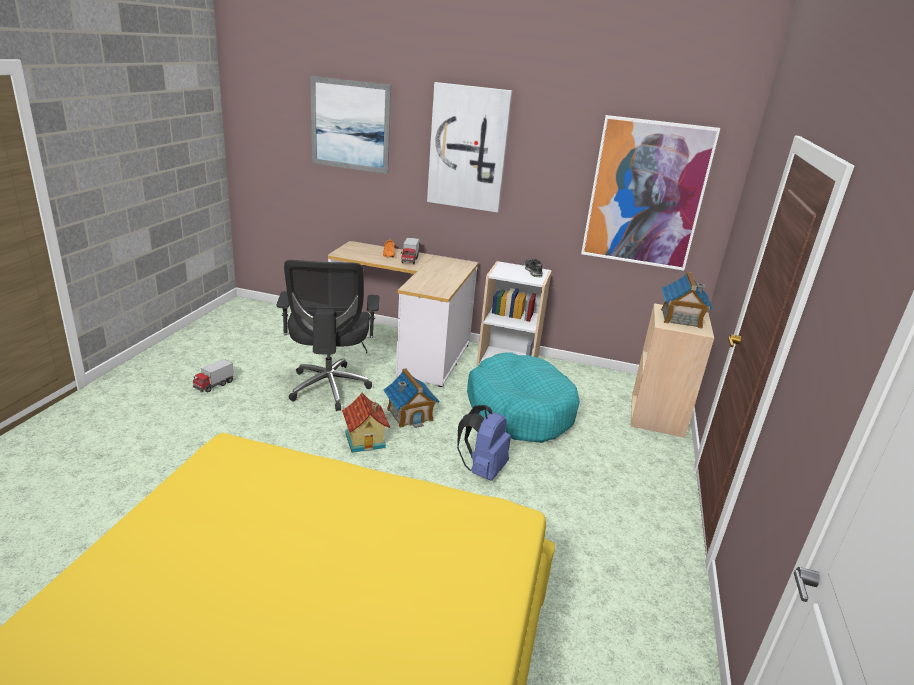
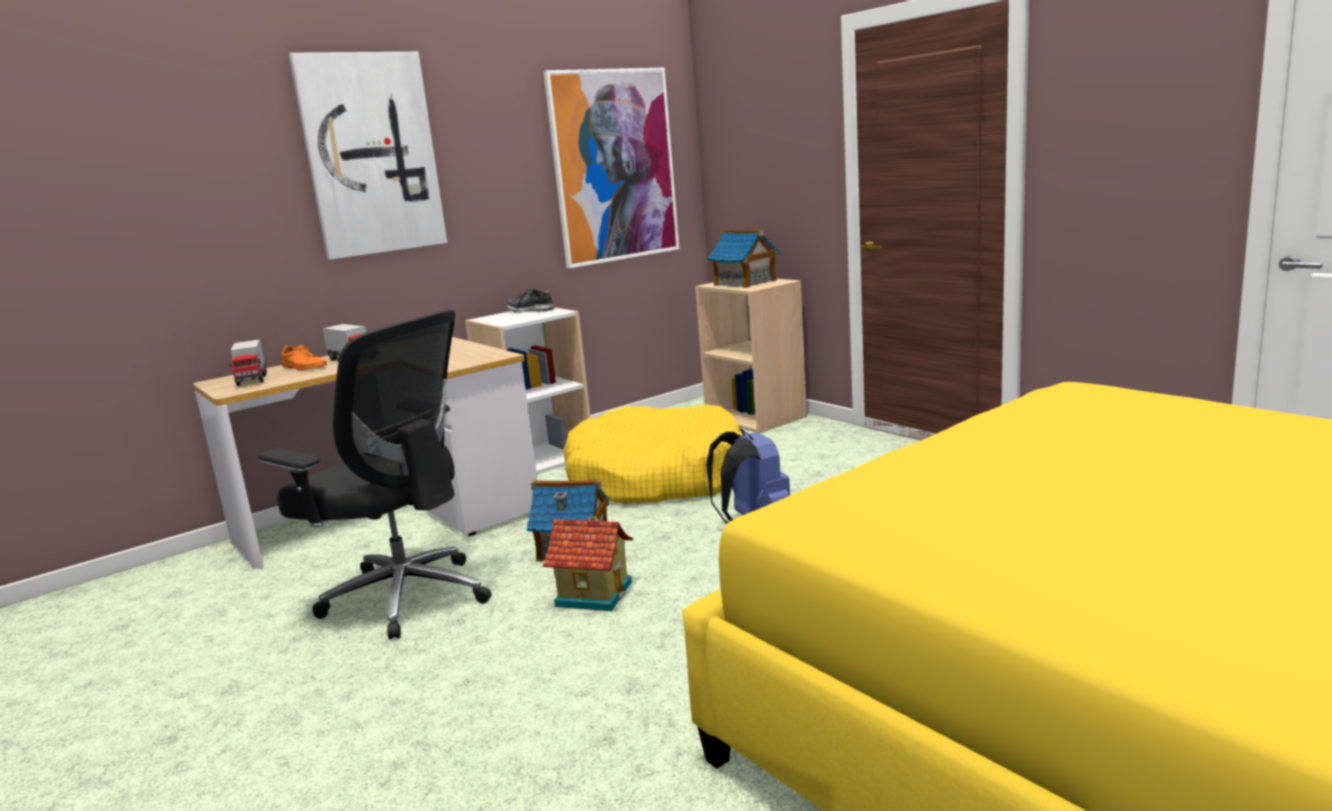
camera: 50 degrees left, 10 degrees down
toy truck [193,359,234,392] -> toy truck moved to [229,339,267,386]
picture [310,76,391,174] -> none
turquoise dog bed [467,353,580,443] -> yellow dog bed [563,404,742,504]

